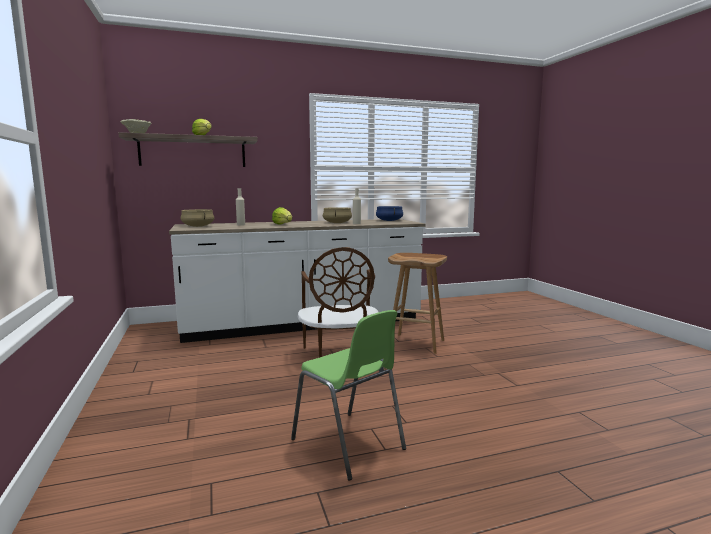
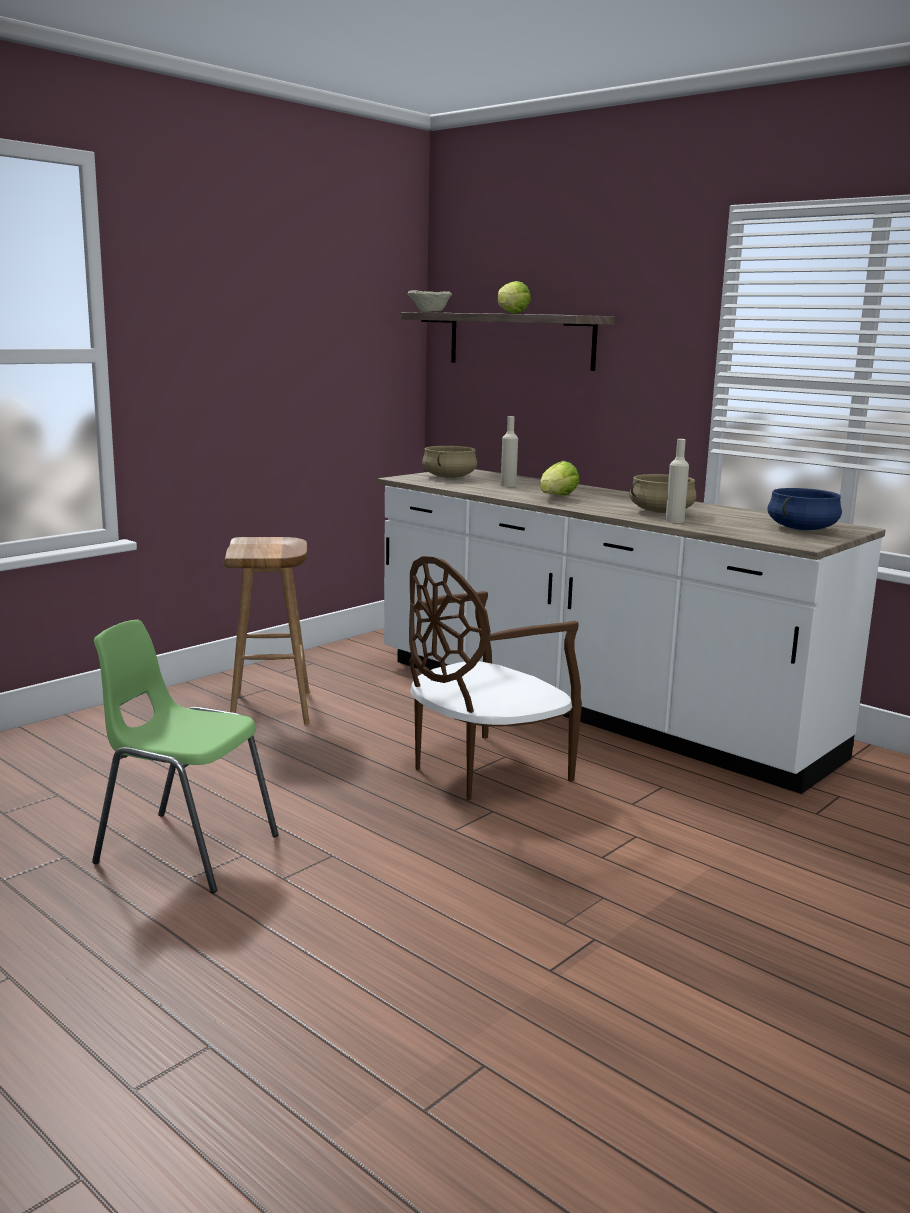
camera: 60 degrees right, 5 degrees up
green chair [291,310,406,481] -> green chair turned 90 degrees clockwise [92,620,279,893]
brown stool [388,253,447,354] -> brown stool moved to [224,537,310,725]

